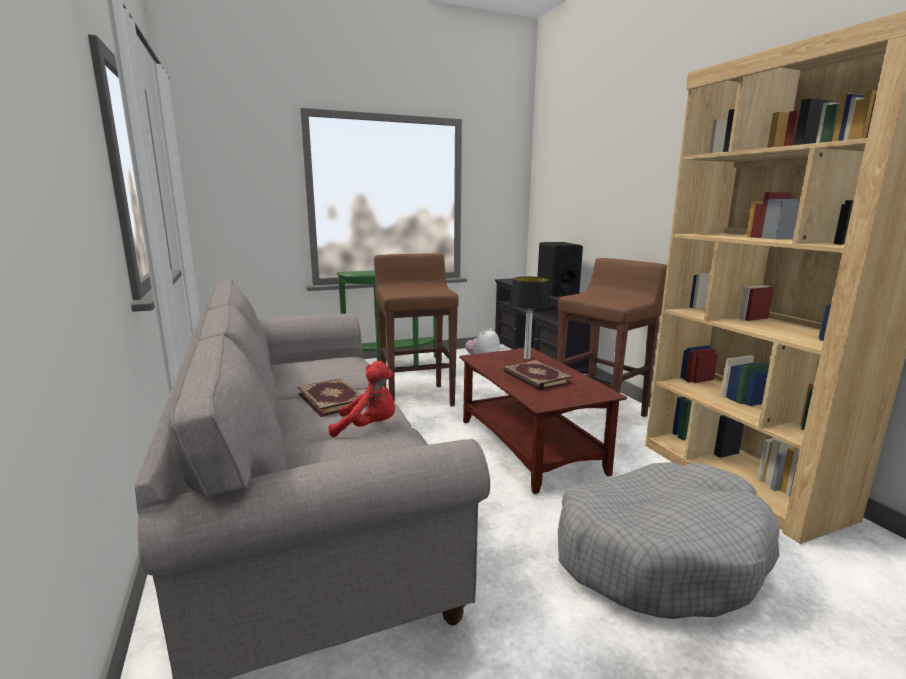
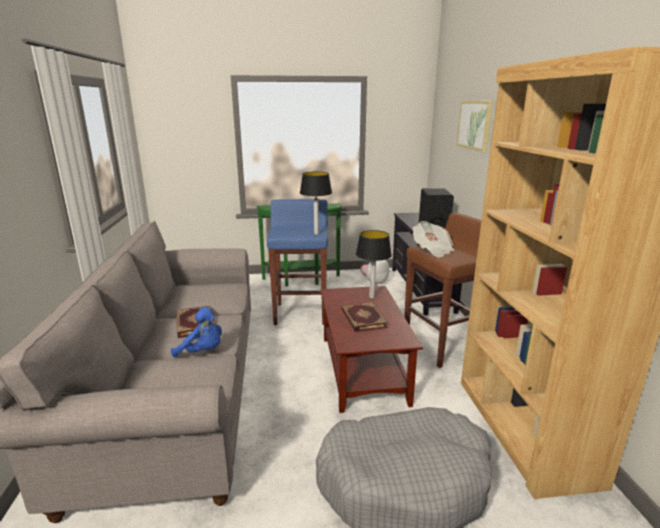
camera: 15 degrees right, 5 degrees up
red plush toy [329,361,395,437] -> blue plush toy [171,307,222,357]
brown stool [374,253,458,407] -> blue stool [267,199,328,325]
none -> table lamp [300,172,332,235]
none -> newspaper [412,221,454,258]
none -> picture [457,101,493,152]

